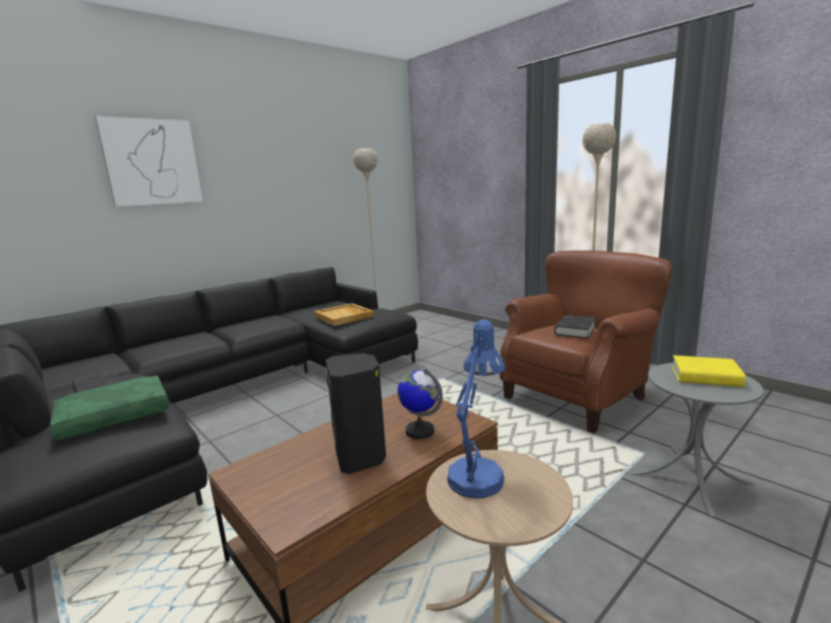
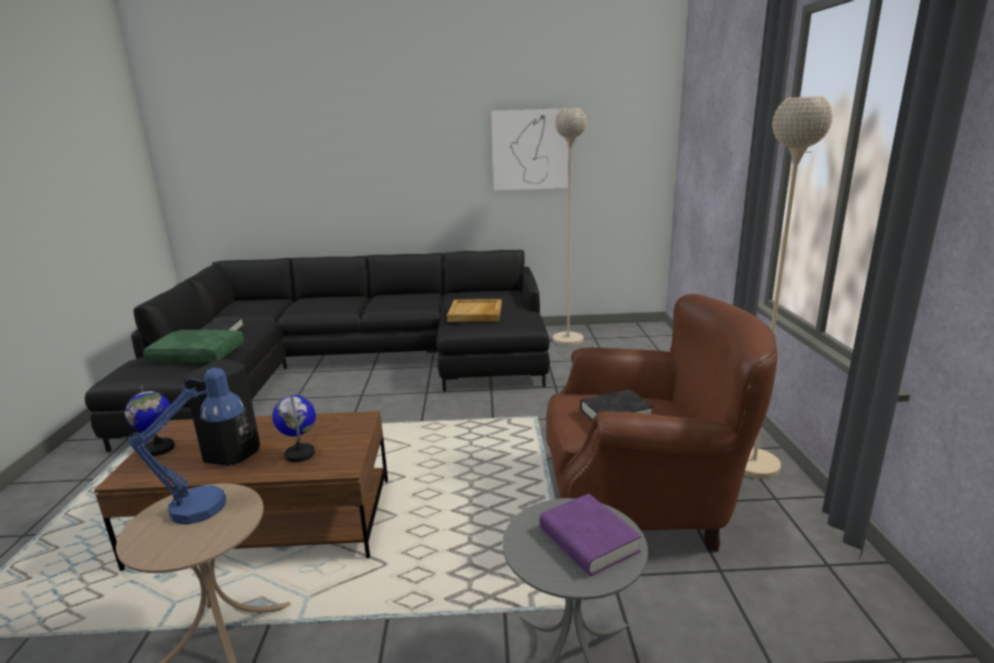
camera: 40 degrees right, 5 degrees up
picture [95,116,203,207] -> picture moved to [491,108,569,191]
yellow book [672,355,746,387] -> purple book [540,494,641,576]
none -> globe [125,385,175,456]

